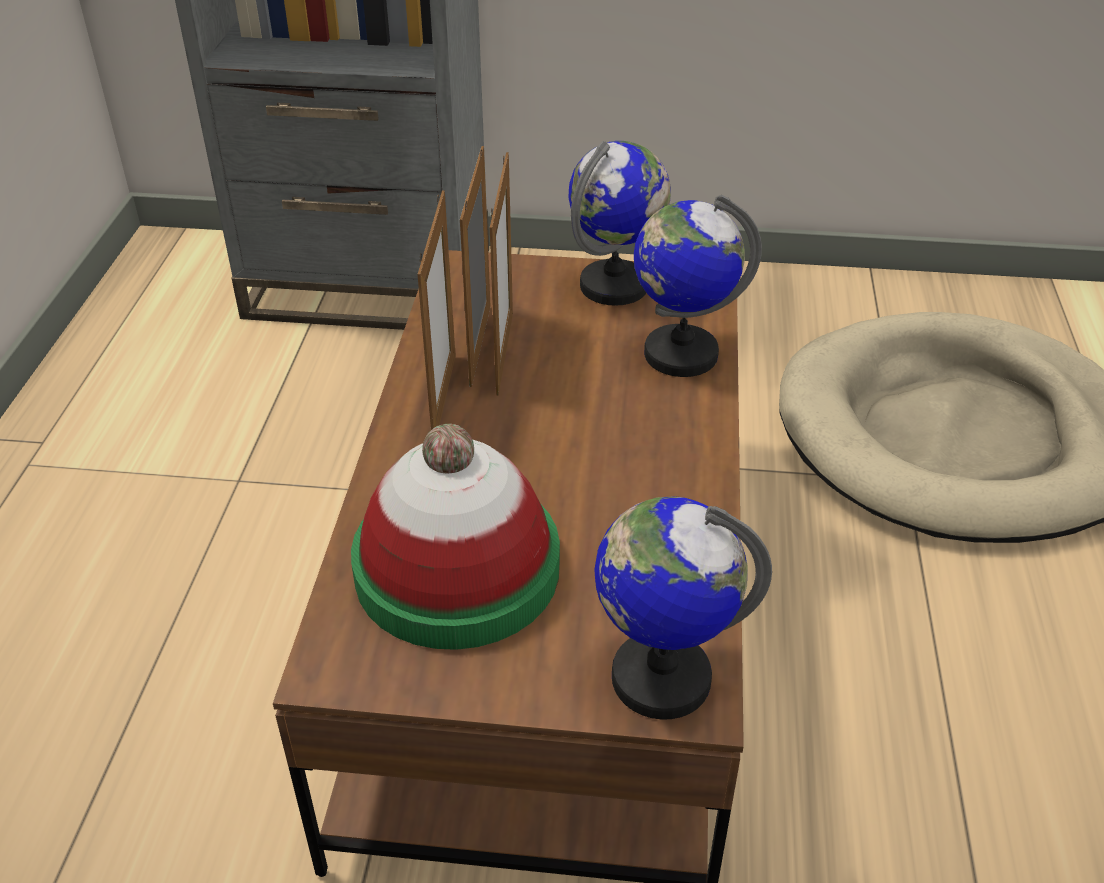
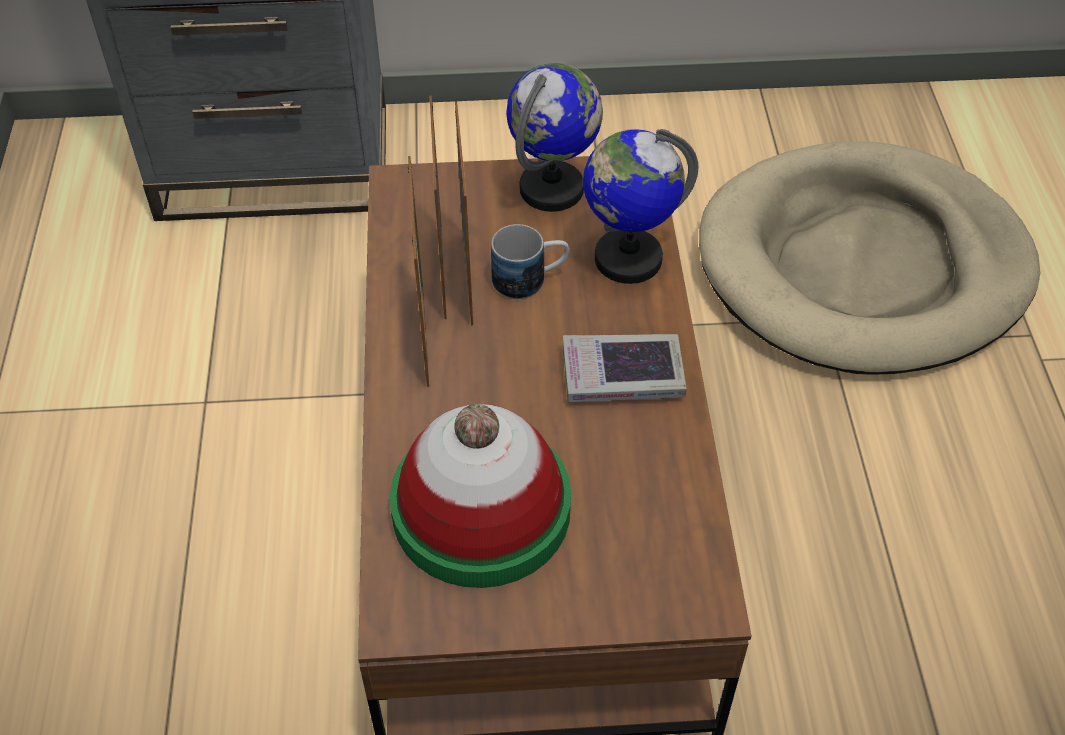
camera: 10 degrees left, 10 degrees up
globe [594,496,772,720] -> none
none -> mug [491,224,570,299]
none -> book [563,334,687,402]

